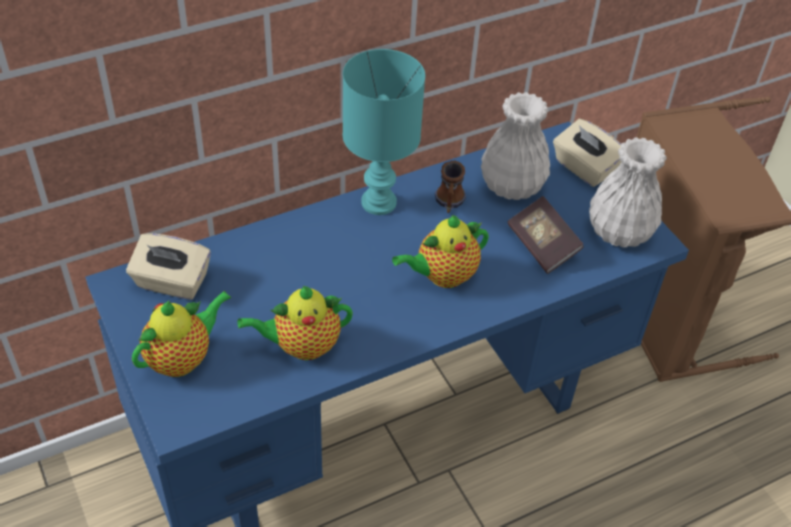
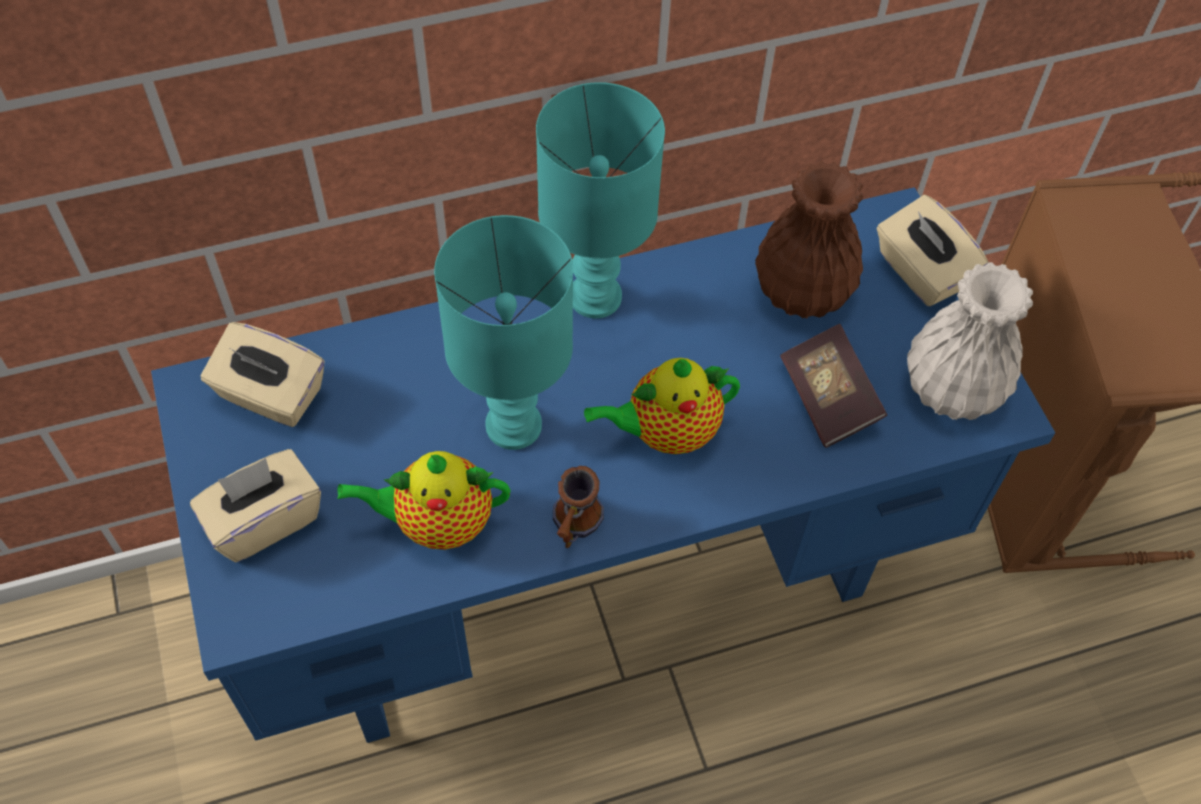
camera: 10 degrees right, 10 degrees up
teapot [132,291,231,377] -> beige tissue box [190,449,321,563]
mug [435,161,466,213] -> mug moved to [553,466,604,548]
white vase [481,92,550,200] -> brown vase [755,161,863,319]
none -> turquoise table lamp [434,215,573,450]

